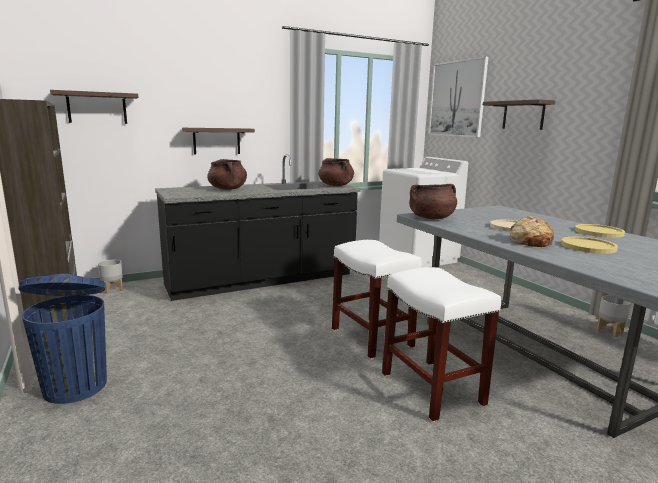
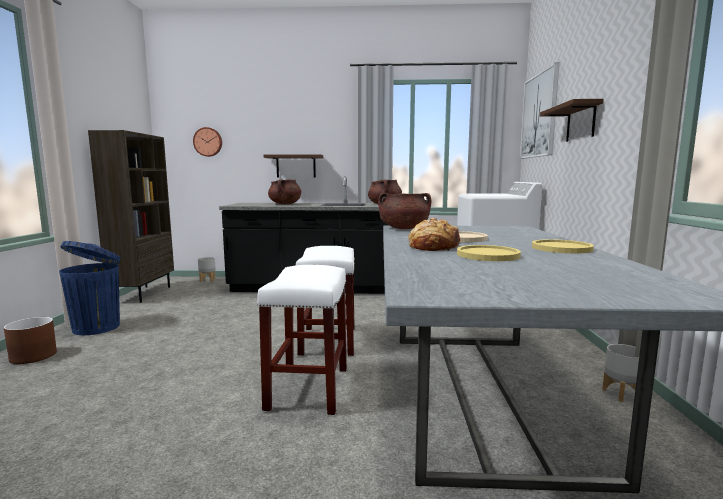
camera: 30 degrees right, 5 degrees down
shelf [50,90,138,124] -> wall clock [193,127,222,157]
none -> brown planter [4,317,57,364]

